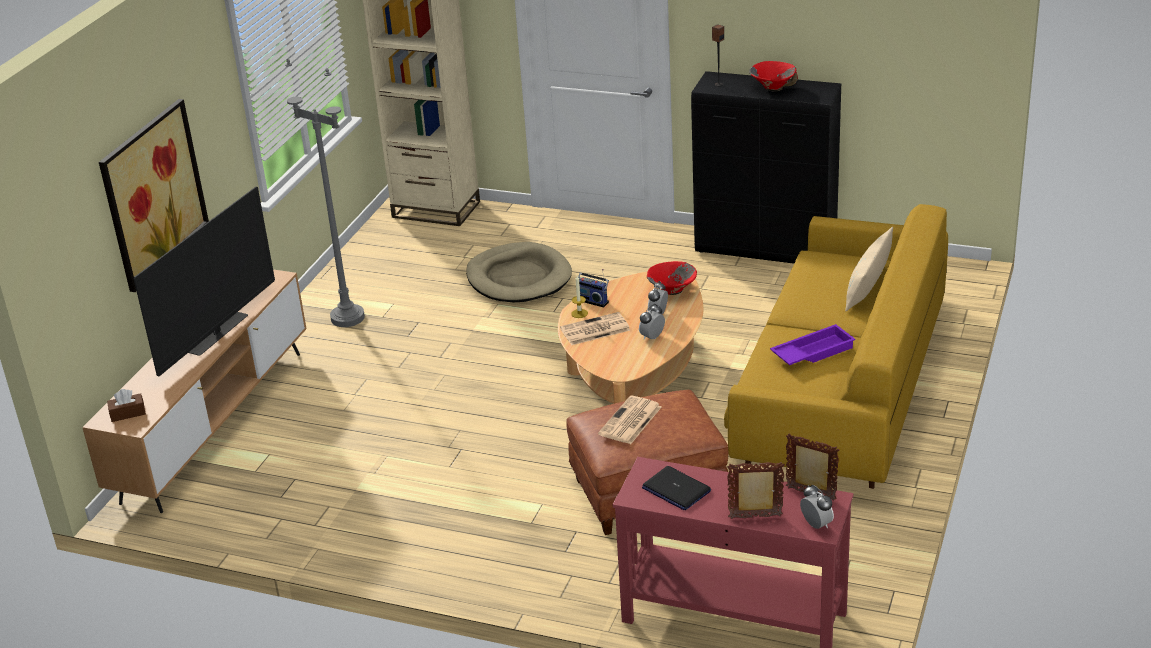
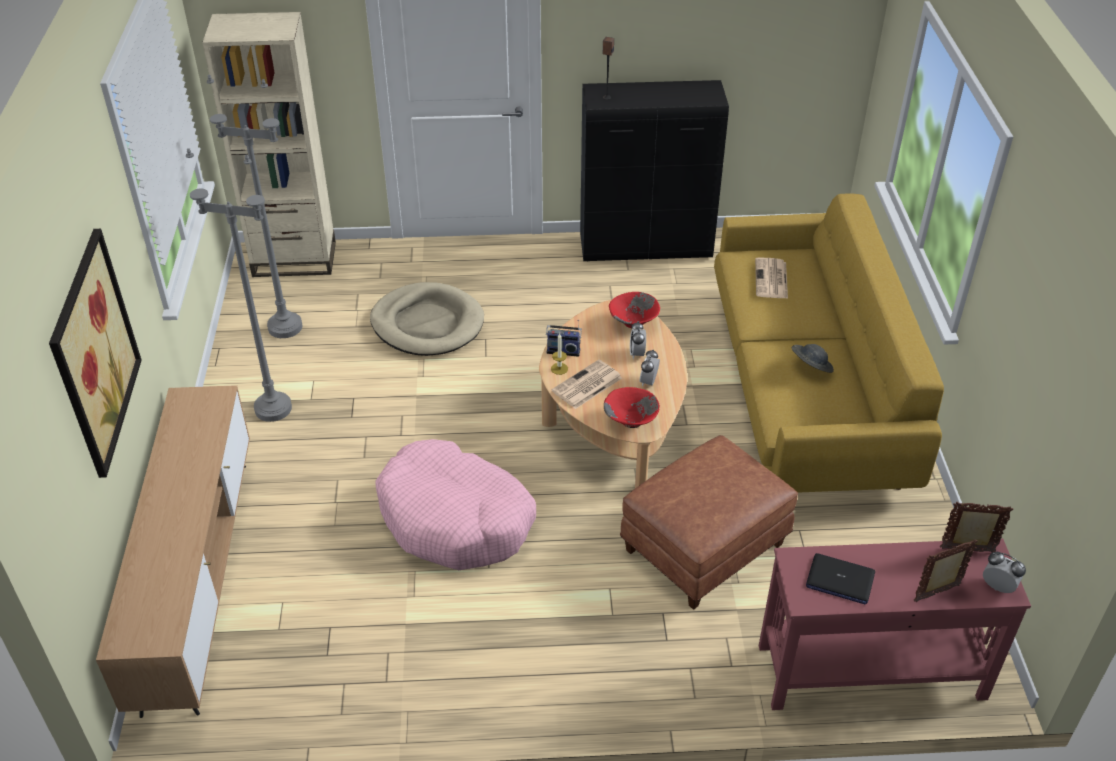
camera: 25 degrees left, 10 degrees up
brown tissue box [107,389,146,422] -> none
television [134,187,275,376] -> none
newspaper [598,396,661,444] -> newspaper moved to [755,257,788,299]
red bowl [749,61,798,92] -> red bowl moved to [604,387,660,428]
purple tray [770,324,856,365] -> grey hat [792,344,834,373]
beige pillow [845,227,893,311] -> none
none -> grey floor lamp [207,75,302,338]
none -> pink dog bed [375,439,536,570]

